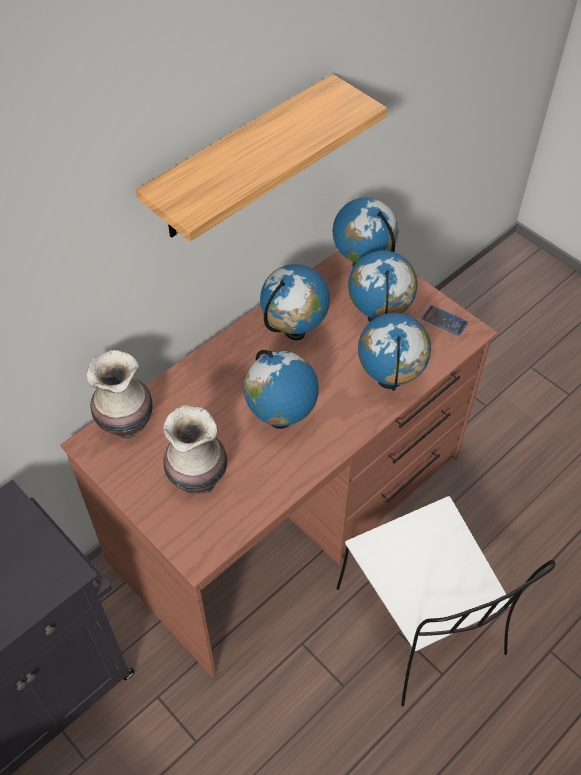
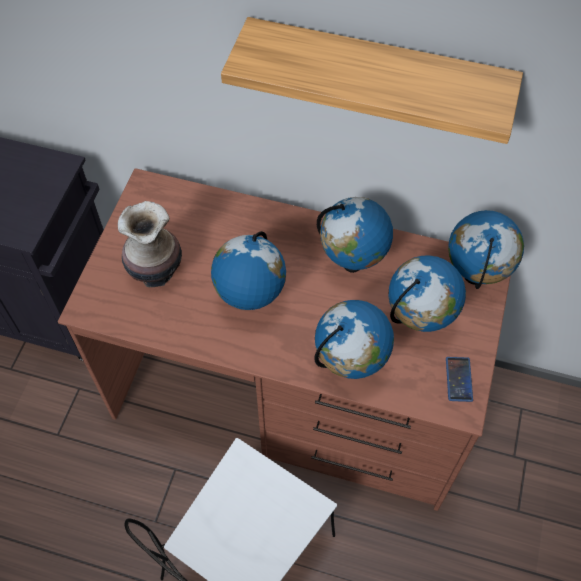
camera: 60 degrees right, 5 degrees up
vase [86,350,152,439] -> none

